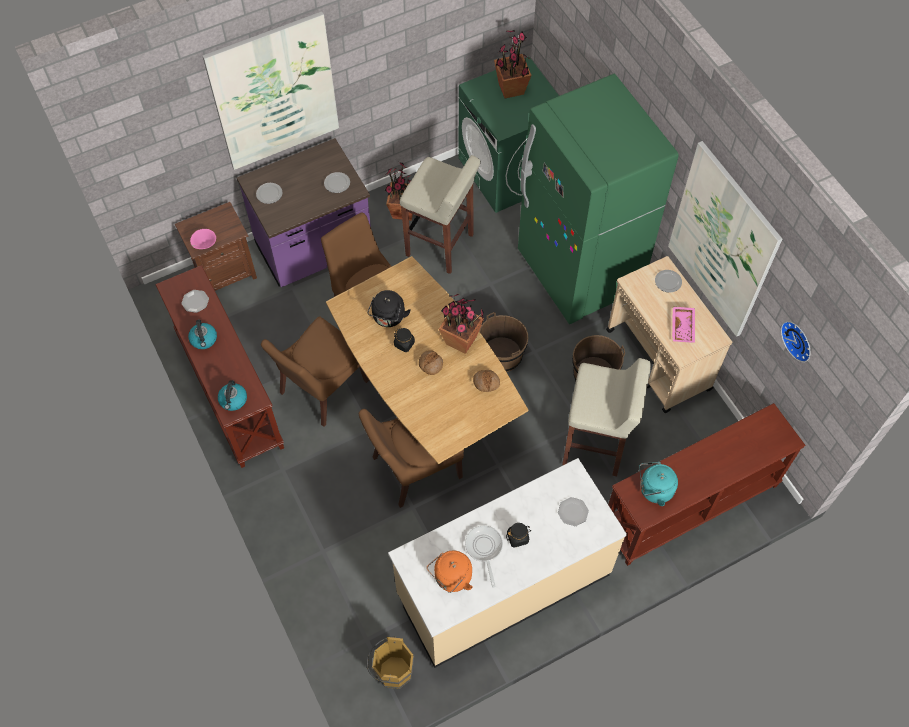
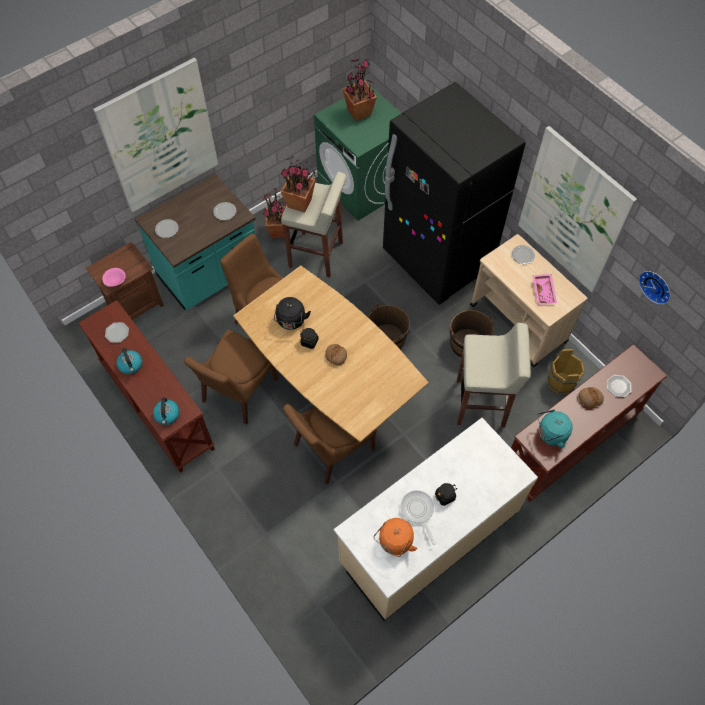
camera: 10 degrees left, 0 degrees up
purple counter [237,138,371,287] -> turquoise counter [135,174,255,310]
brown bucket [367,636,414,689] -> brown bucket moved to [547,349,585,394]
potted plant [439,294,484,354] -> potted plant moved to [281,156,316,212]
bread [473,370,500,392] -> bread moved to [578,387,604,408]
green fridge [518,74,679,324] -> black fridge [383,82,526,305]
plate [558,497,589,526] -> plate moved to [607,375,632,397]

